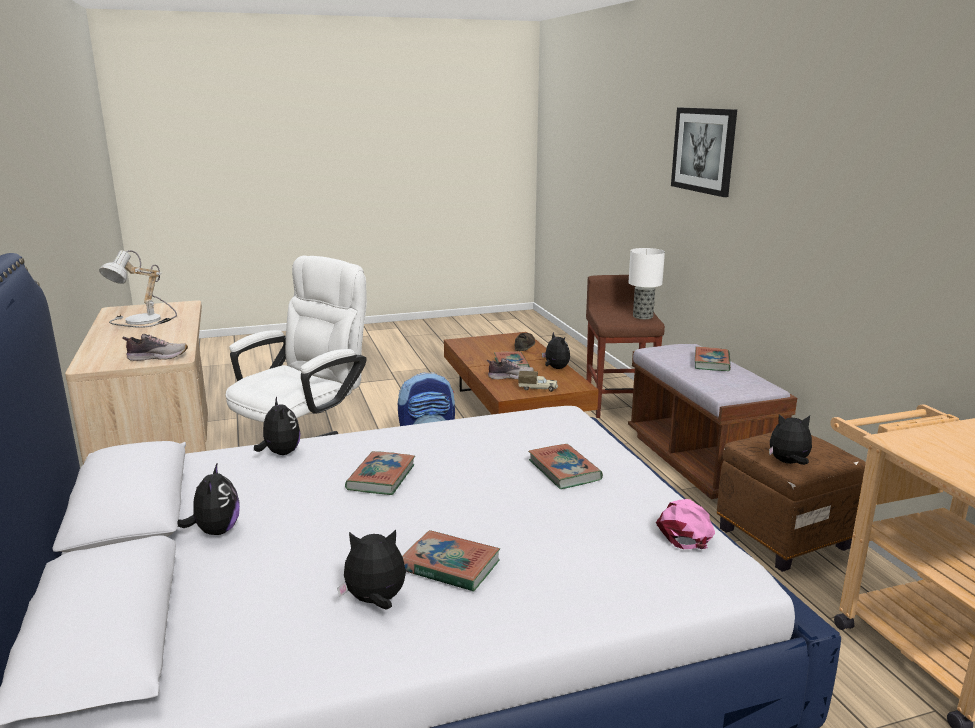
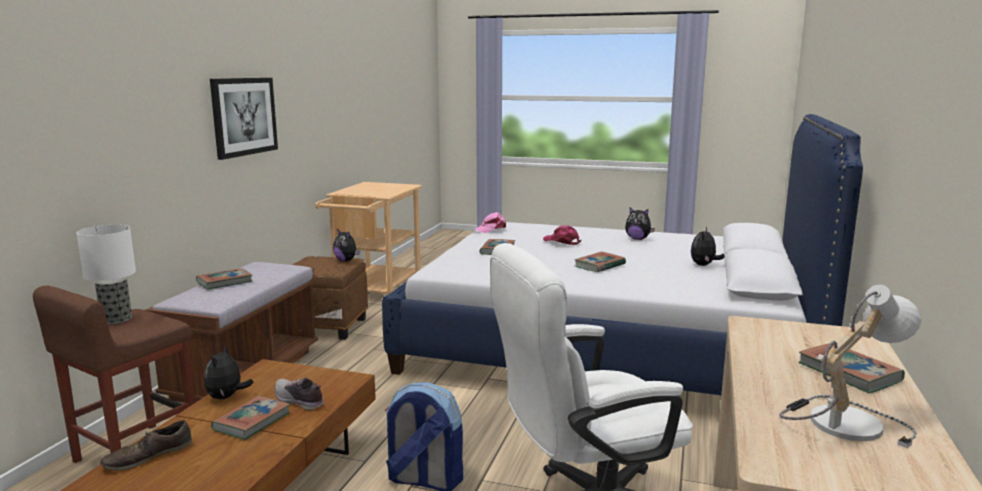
camera: 145 degrees left, 5 degrees down
shoe [122,334,188,361] -> none
plush toy [254,397,300,455] -> none
book [402,530,500,592] -> book moved to [799,343,905,393]
toy truck [518,371,558,392] -> none
picture [671,108,737,197] -> picture moved to [210,78,278,160]
none -> pink cap [543,225,582,245]

